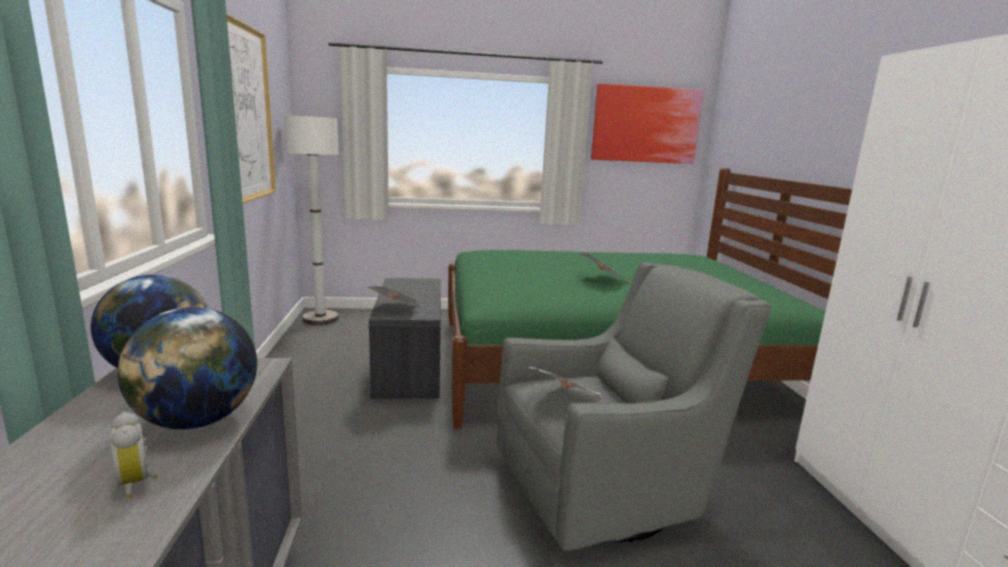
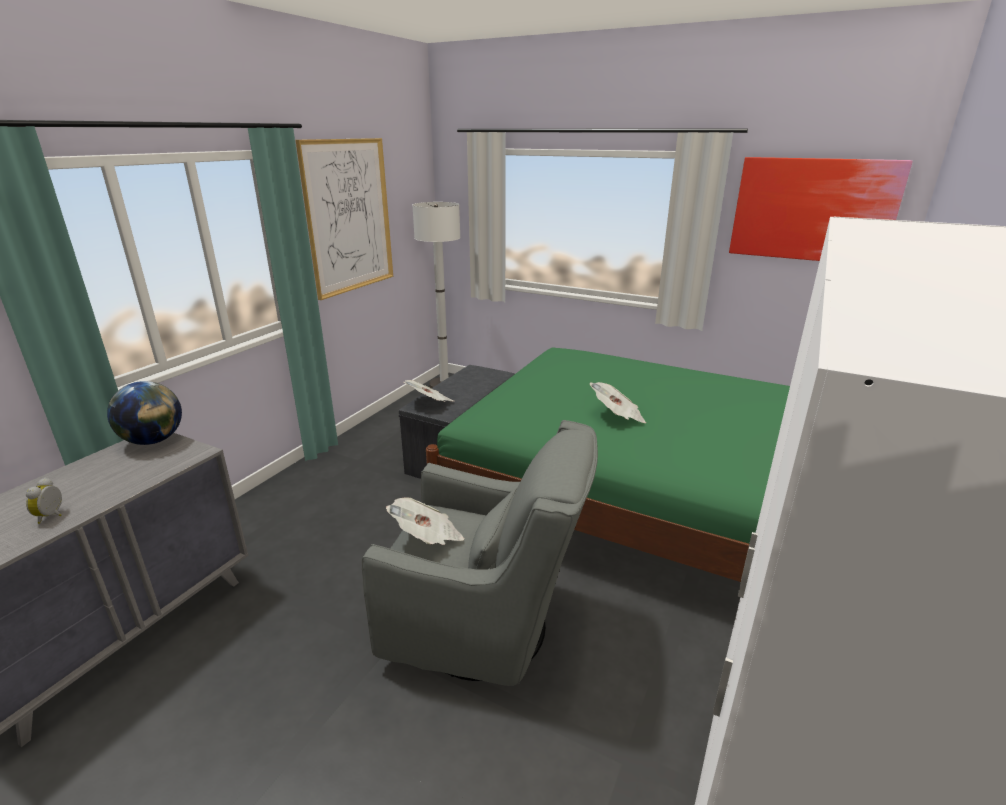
camera: 35 degrees right, 10 degrees up
globe [117,307,257,429] -> none

